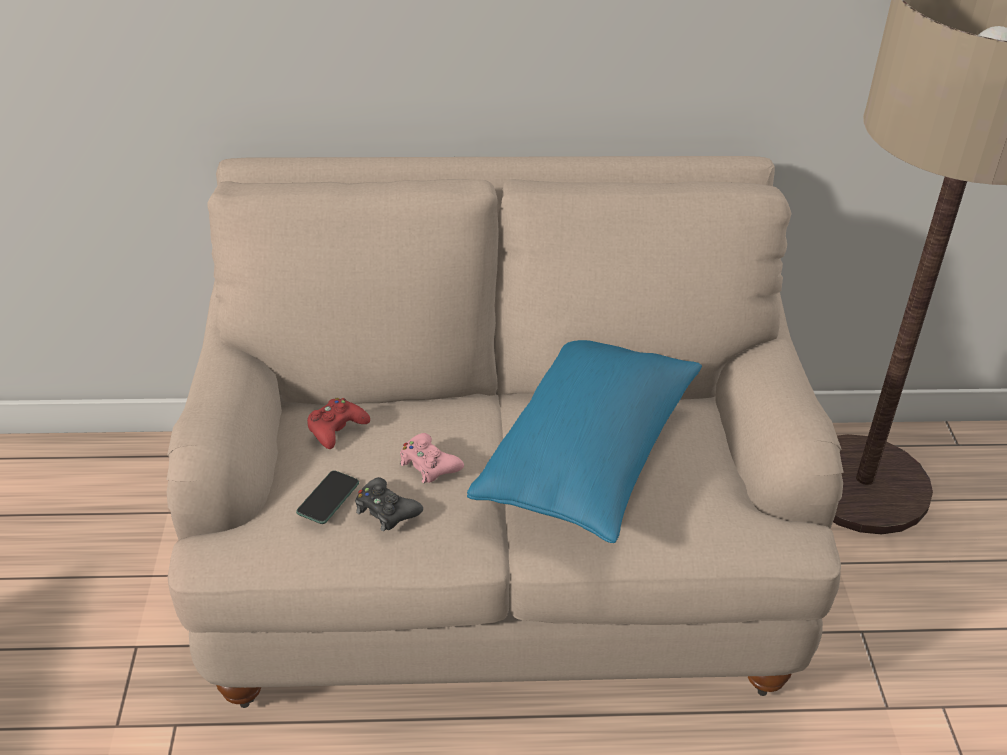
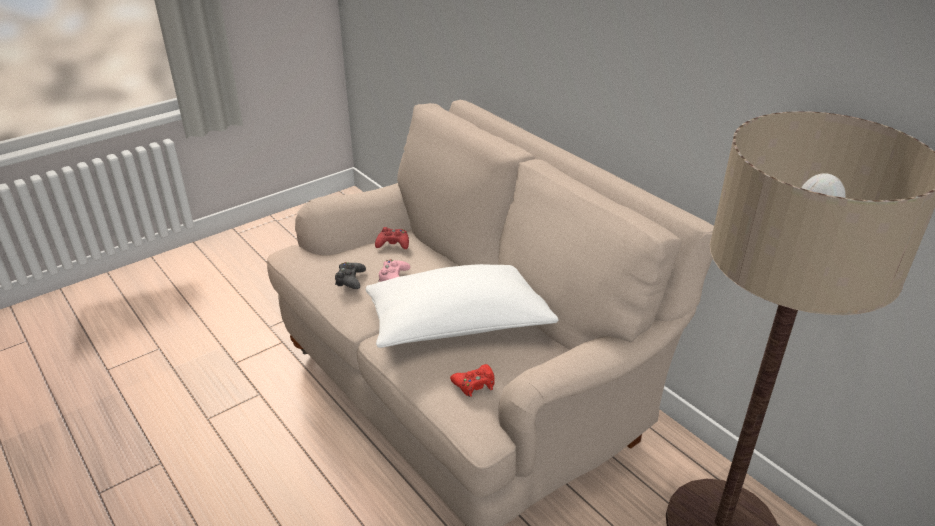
camera: 55 degrees right, 5 degrees down
phone [296,471,359,524] -> none
blue pillow [467,340,702,543] -> white pillow [366,264,558,348]
none -> red game controller [450,364,495,397]

